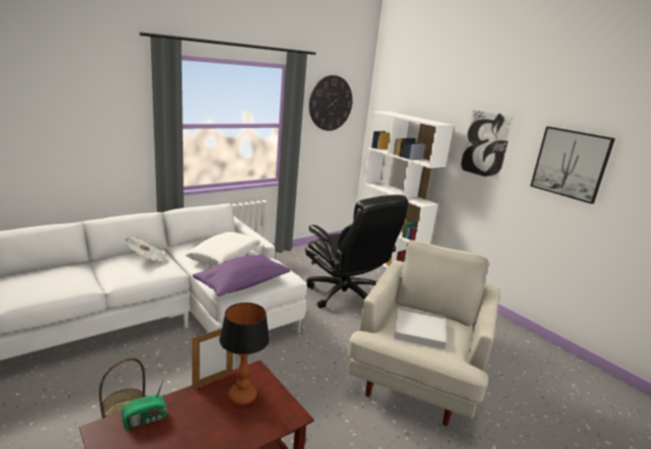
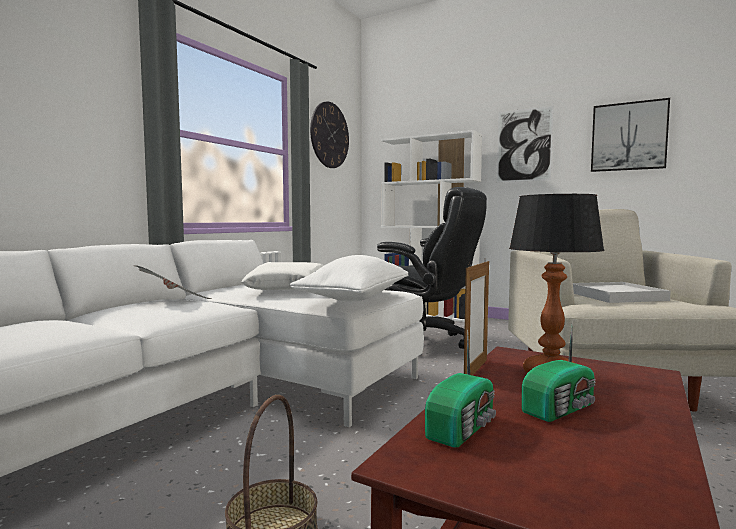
camera: 20 degrees left, 15 degrees down
purple pillow [192,254,290,297] -> white pillow [290,255,408,302]
none -> radio [522,321,596,422]

